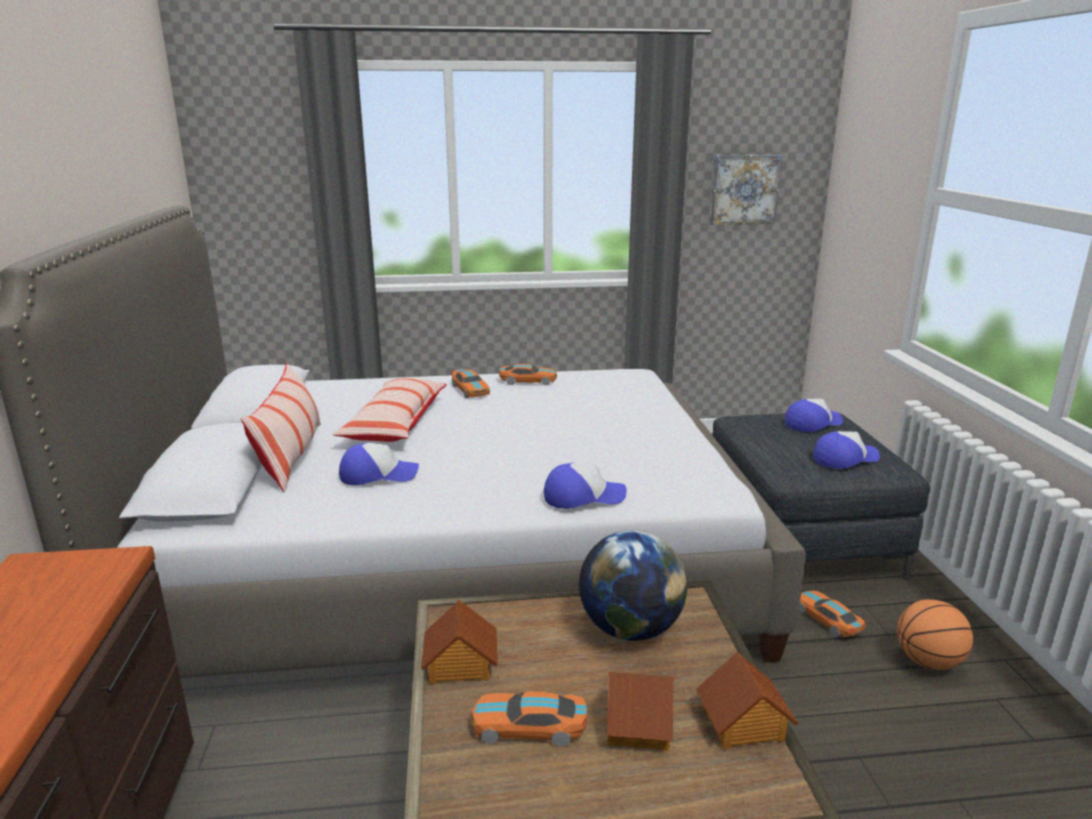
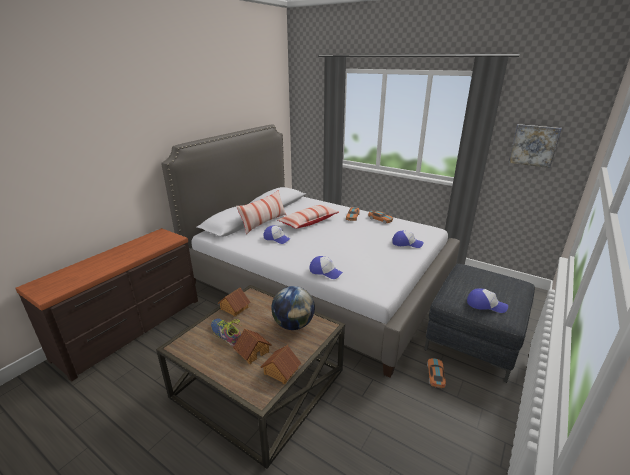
camera: 40 degrees right, 5 degrees up
toy car [471,691,588,747] -> shoe [211,318,241,346]
cap [785,399,843,432] -> cap moved to [392,231,424,248]
basketball [897,599,973,670] -> none

